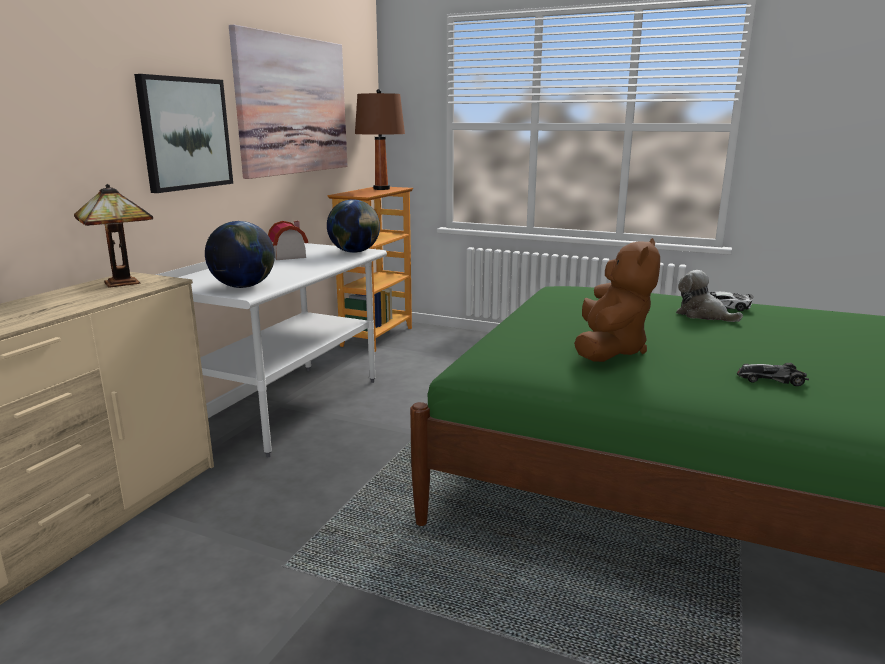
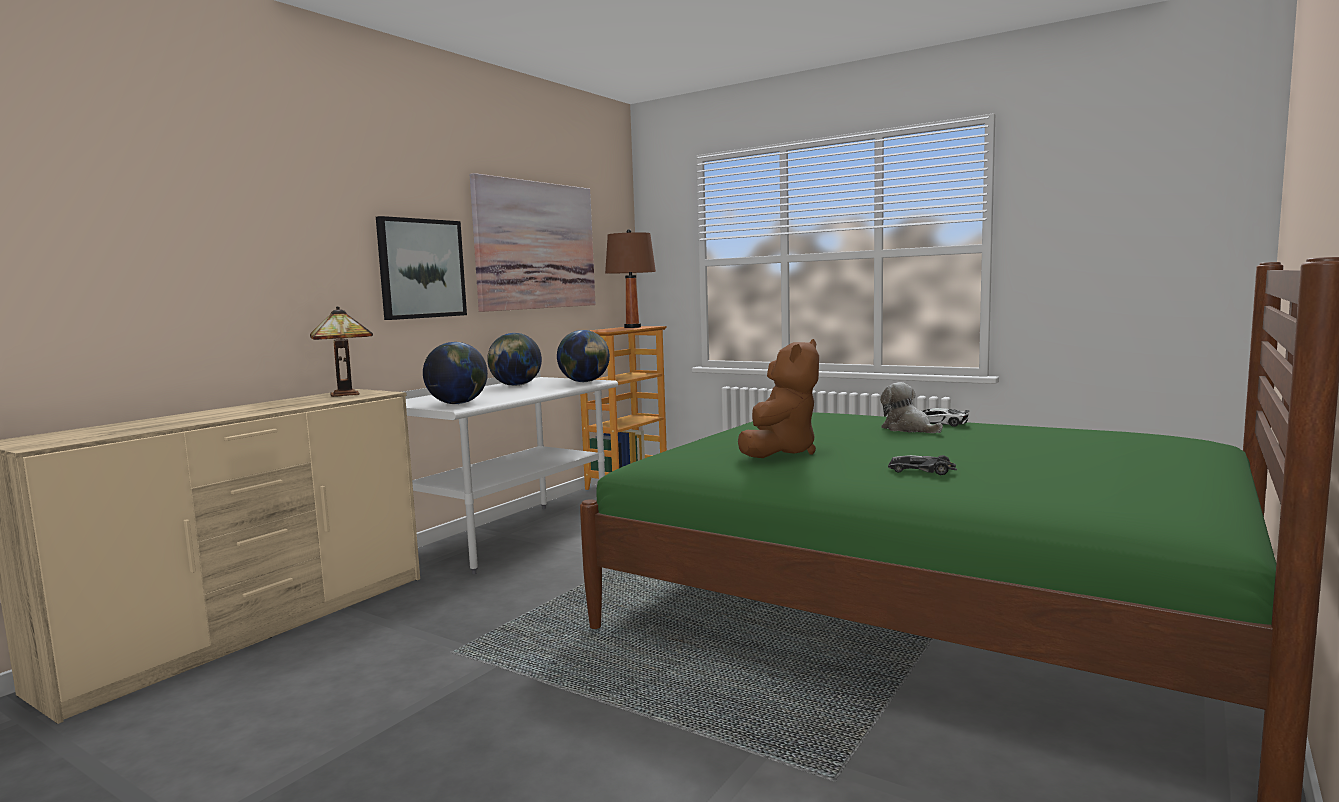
camera: 10 degrees right, 10 degrees down
toy house [268,221,308,260] -> globe [487,333,542,386]

